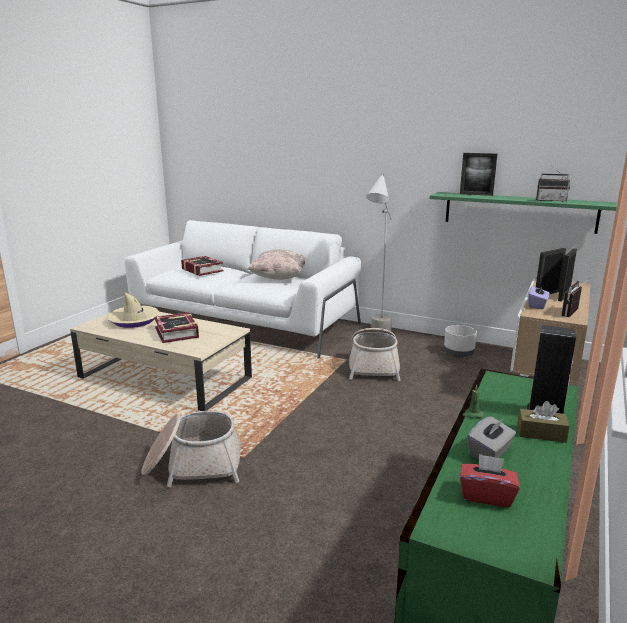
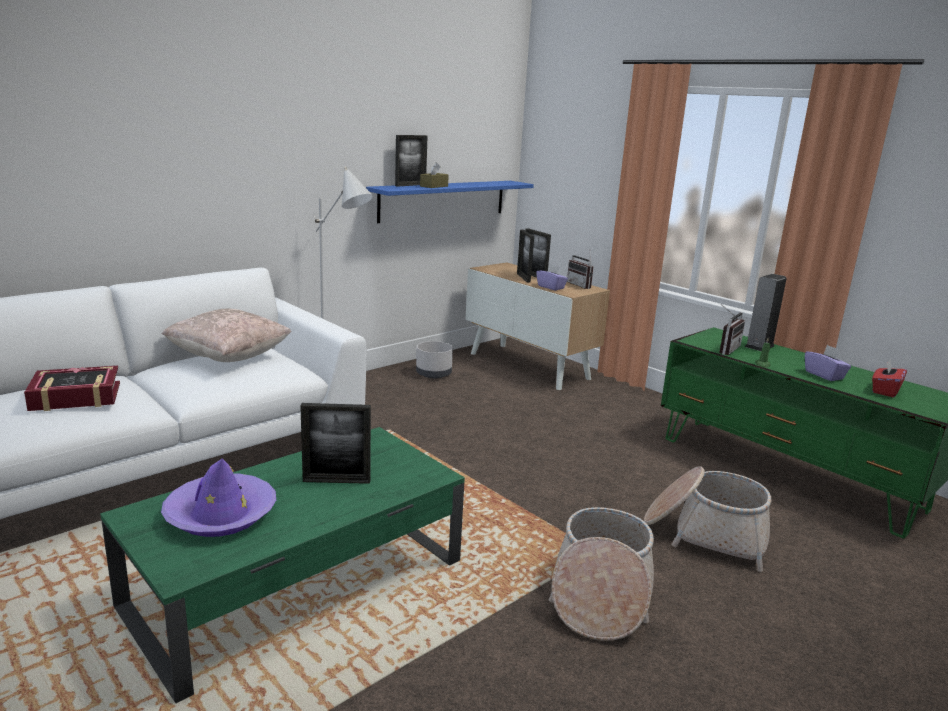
camera: 70 degrees left, 0 degrees up
beige coffee table [70,312,252,411] -> green coffee table [100,427,465,703]
beige hat [107,292,159,328] -> purple hat [161,458,276,537]
book [154,312,199,343] -> picture frame [300,403,371,484]
basket [349,328,401,381] -> basket moved to [644,466,771,572]
green shelf [430,192,617,234] -> blue shelf [366,181,534,223]
grey tissue box [467,417,516,459] -> purple tissue box [805,345,851,381]
brown tissue box [517,401,570,443] -> brown tissue box moved to [420,163,449,188]
radio [536,165,570,202] -> radio moved to [719,305,745,355]

